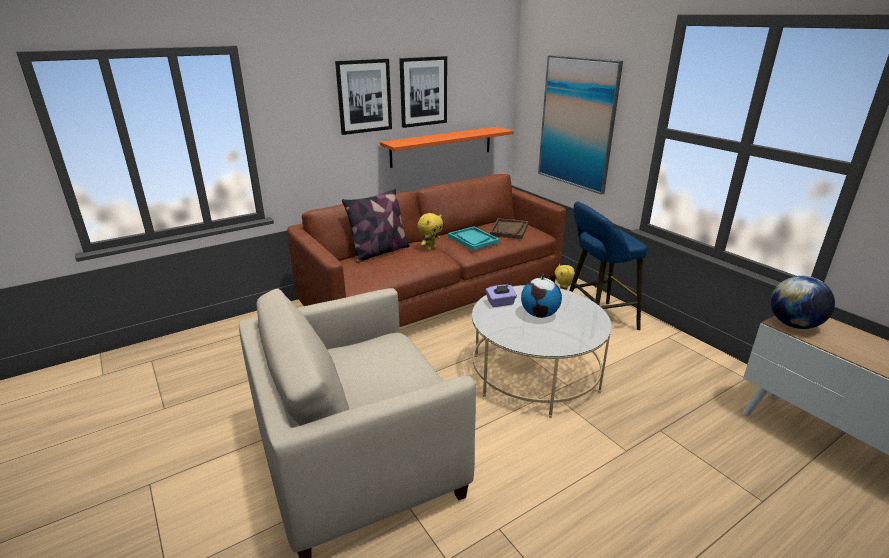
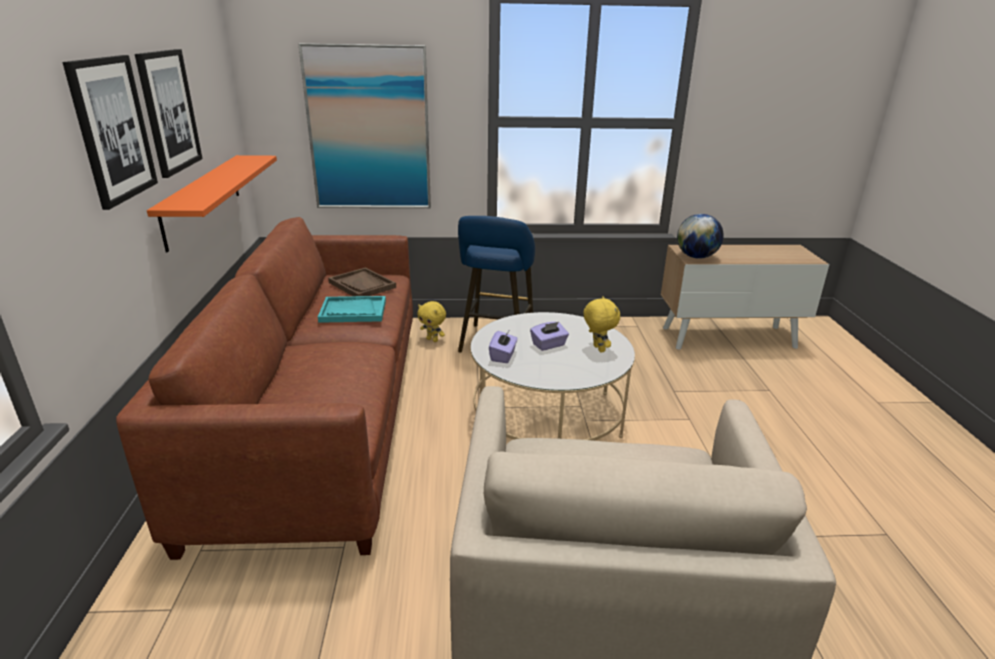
camera: 60 degrees left, 0 degrees up
pillow [342,188,410,263] -> none
yellow plush toy [417,213,443,251] -> yellow plush toy moved to [583,296,620,353]
globe [521,273,562,318] -> purple tissue box [530,322,569,351]

